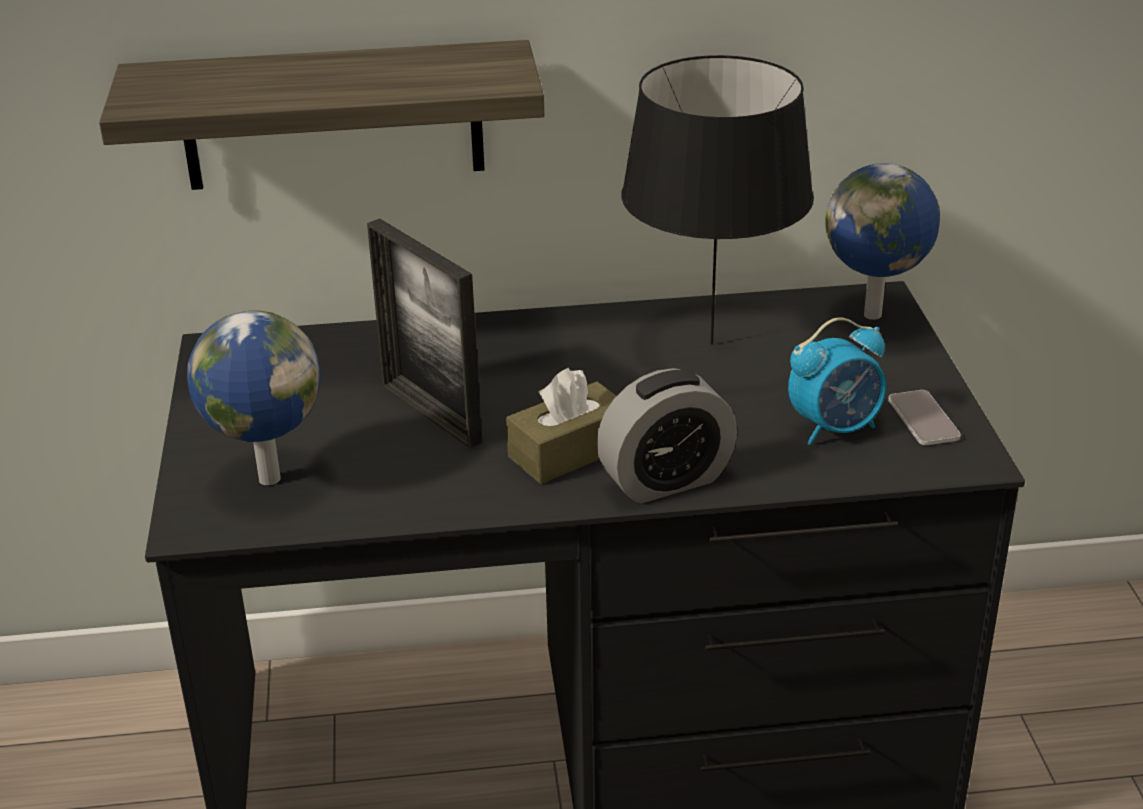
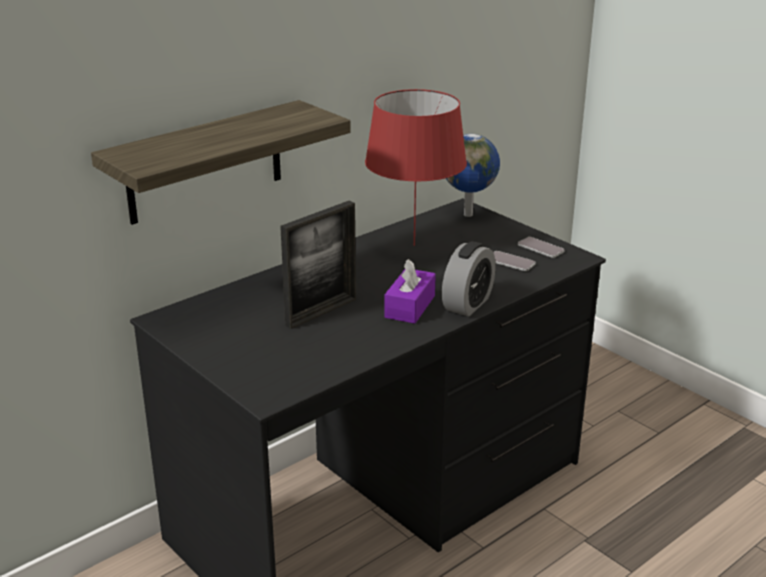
camera: 35 degrees left, 5 degrees down
globe [187,310,321,485] -> none
picture frame [367,219,482,448] -> picture frame turned 60 degrees counterclockwise [280,201,356,329]
brown tissue box [506,368,616,484] -> purple tissue box [384,259,436,324]
black table lamp [622,55,814,345] -> red table lamp [365,89,467,246]
alarm clock [788,317,886,445] -> phone [493,251,536,271]

